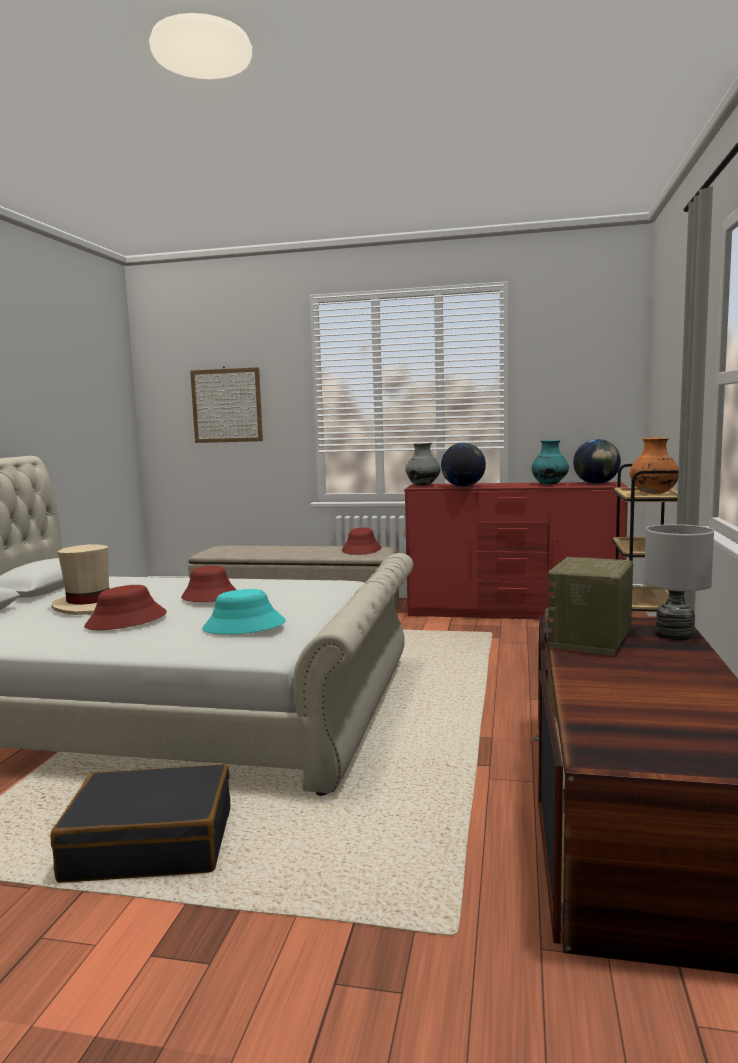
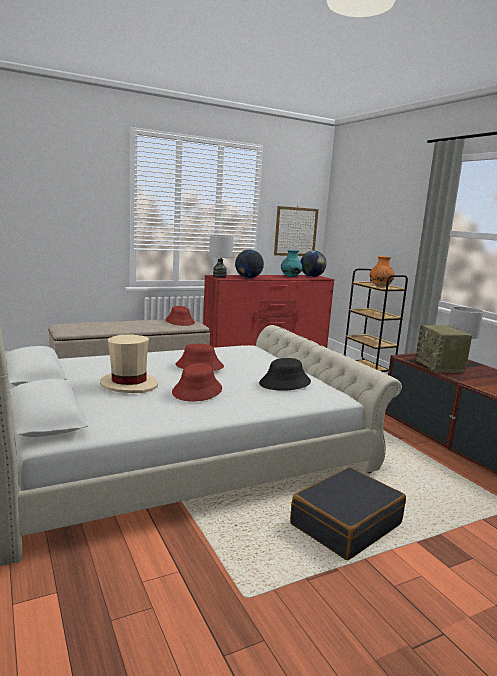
camera: 40 degrees left, 5 degrees up
picture [190,366,263,443] -> picture moved to [274,206,319,256]
turquoise hat [202,589,286,634] -> black hat [259,358,311,391]
grey vase [405,443,440,486] -> grey table lamp [209,235,233,278]

